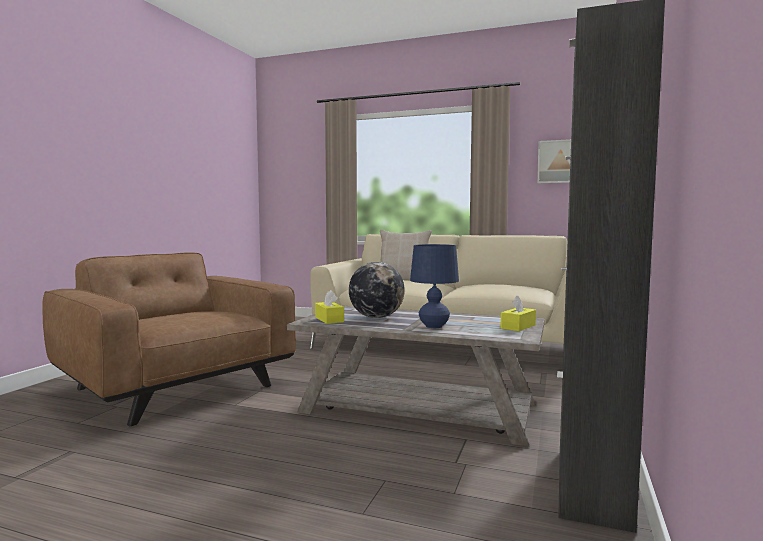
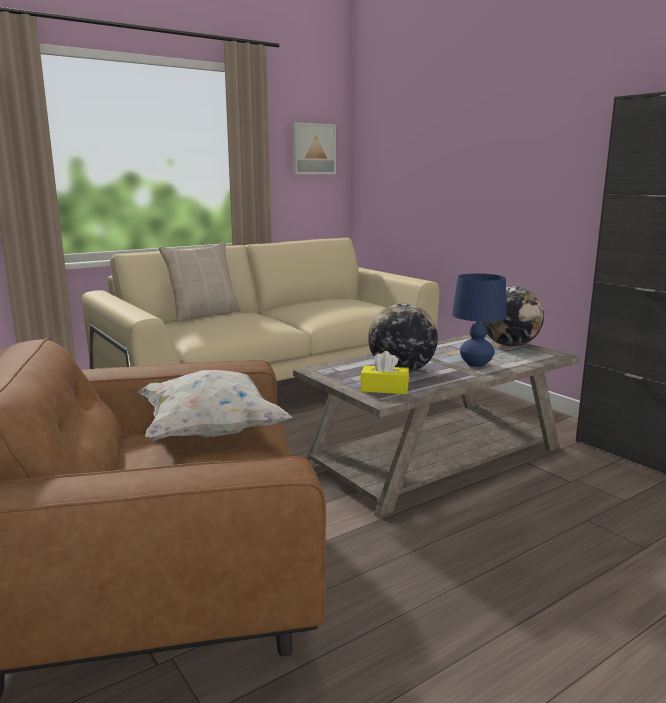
camera: 55 degrees left, 10 degrees up
yellow tissue box [501,295,536,331] -> globe [482,286,544,347]
none -> white pillow [138,370,292,441]

